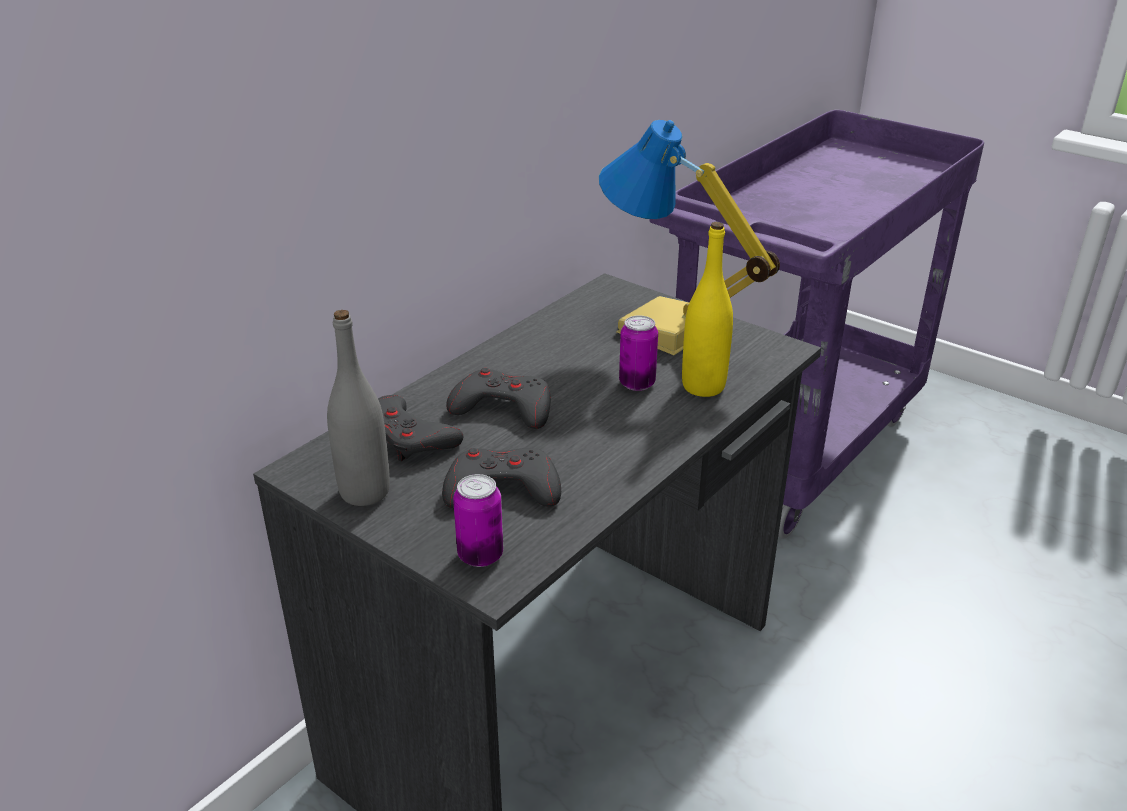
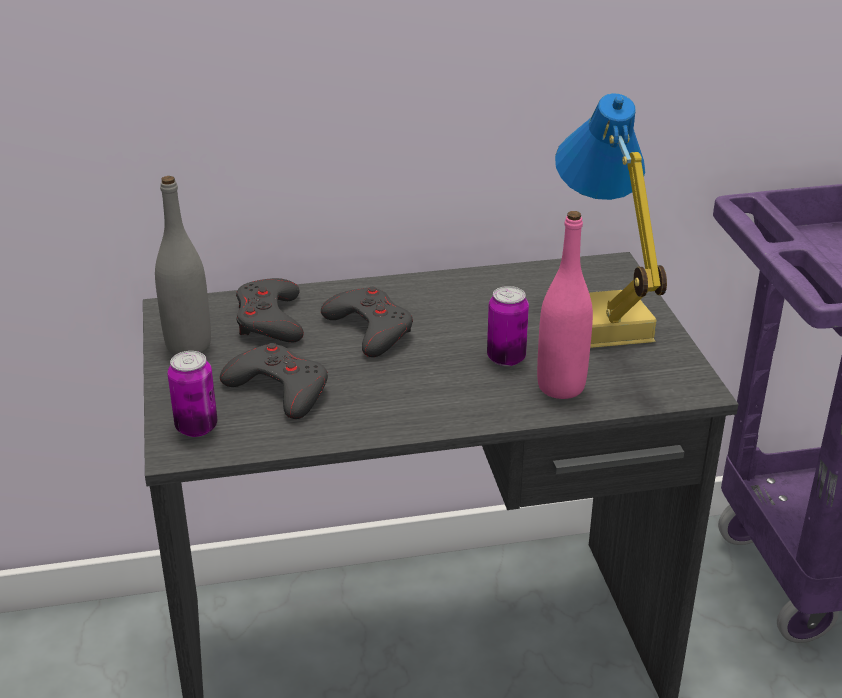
camera: 40 degrees right, 0 degrees up
yellow bottle [682,222,733,397] -> pink bottle [537,211,593,399]

